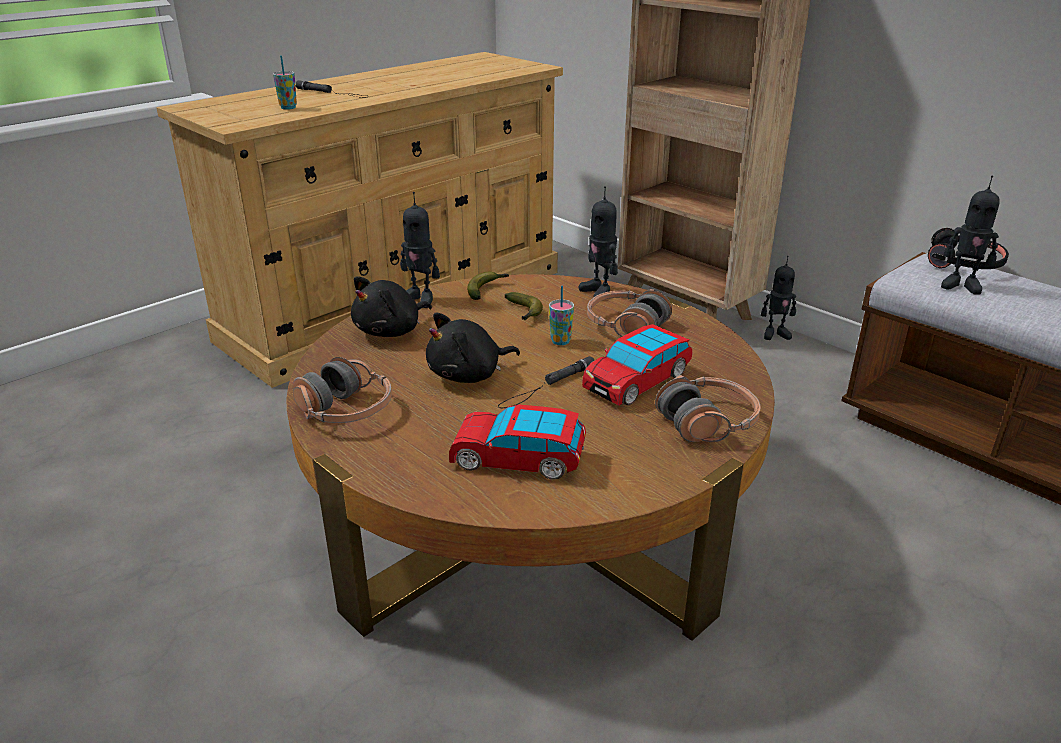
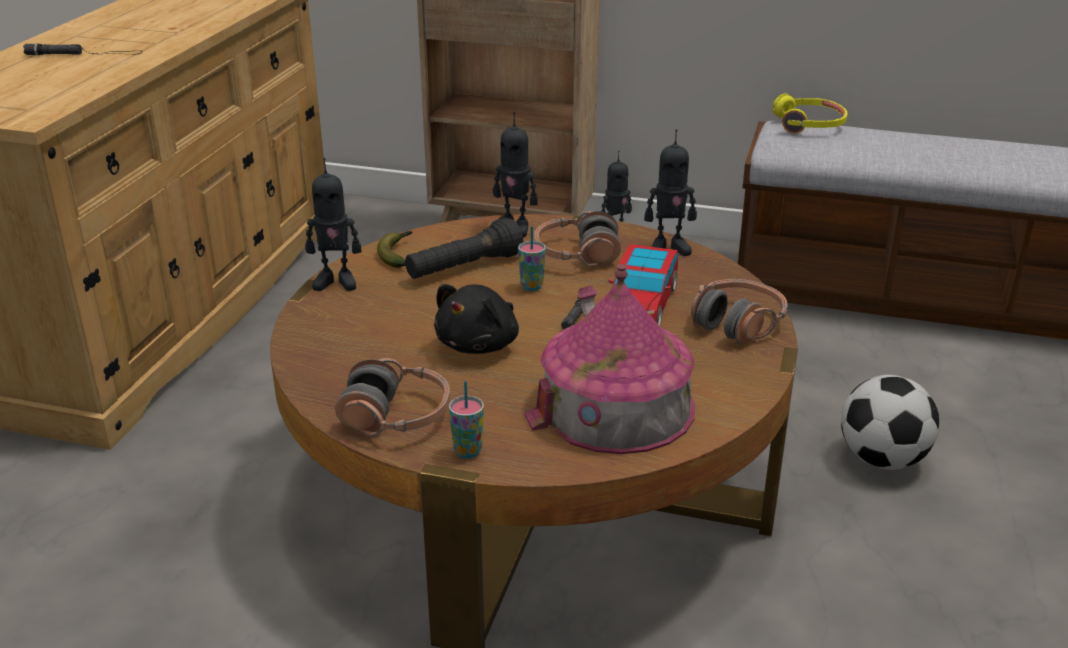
camera: 30 degrees left, 0 degrees up
cup [273,55,297,110] -> cup moved to [449,381,484,459]
black plush toy [351,276,432,337] -> none
toy car [449,405,586,480] -> toy house [525,264,695,454]
banana [504,292,543,321] -> black flashlight [405,218,523,279]
black headphones [928,228,1009,269] -> yellow headphones [773,94,847,134]
toy robot [941,176,1000,295] -> toy robot moved to [644,129,697,256]
none -> football [841,375,939,470]

